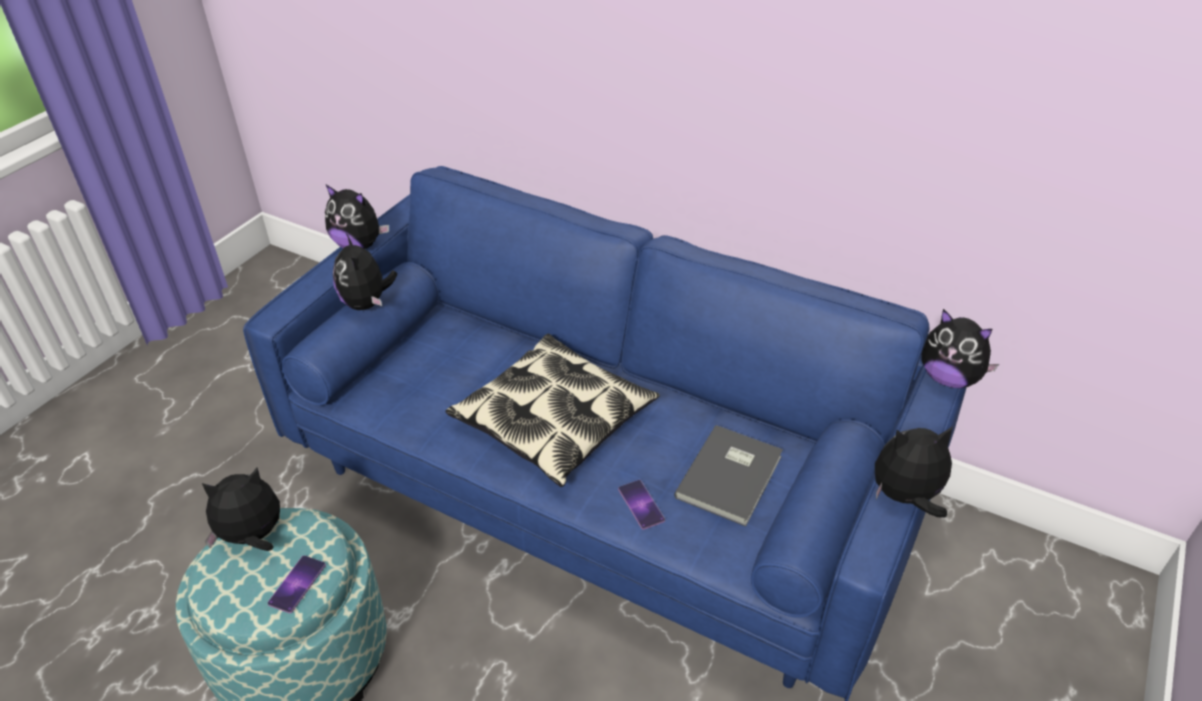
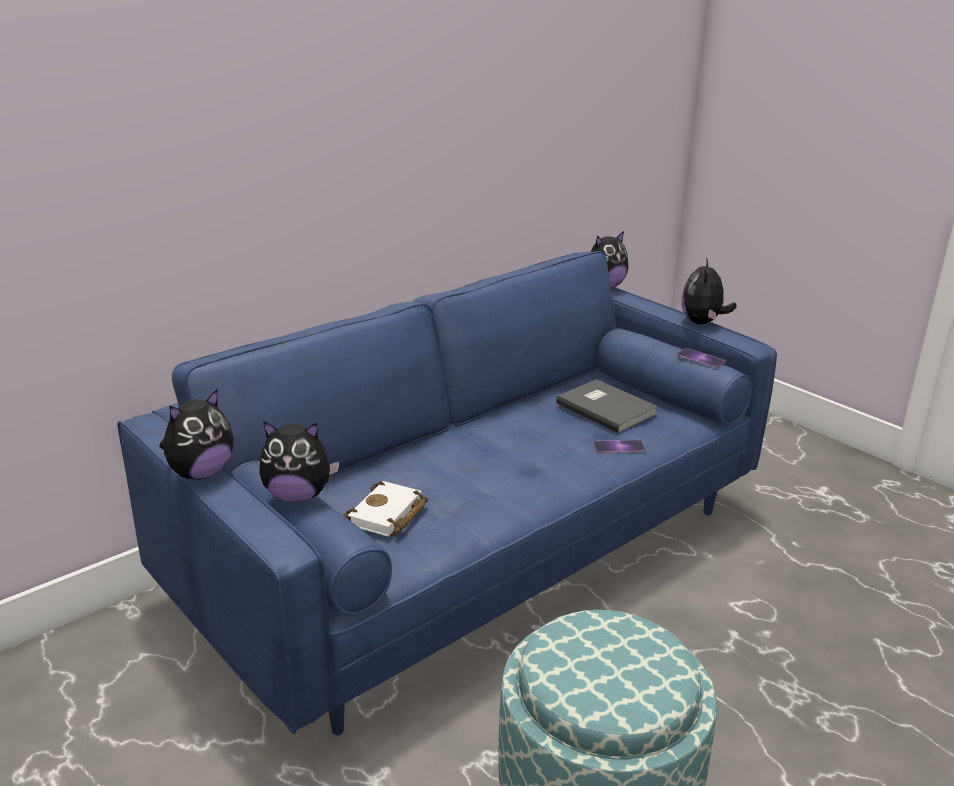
camera: 70 degrees left, 15 degrees down
plush toy [202,468,280,551] -> none
phone [268,555,326,613] -> phone moved to [677,348,726,368]
pillow [446,334,660,487] -> none
none -> white book [343,481,428,537]

